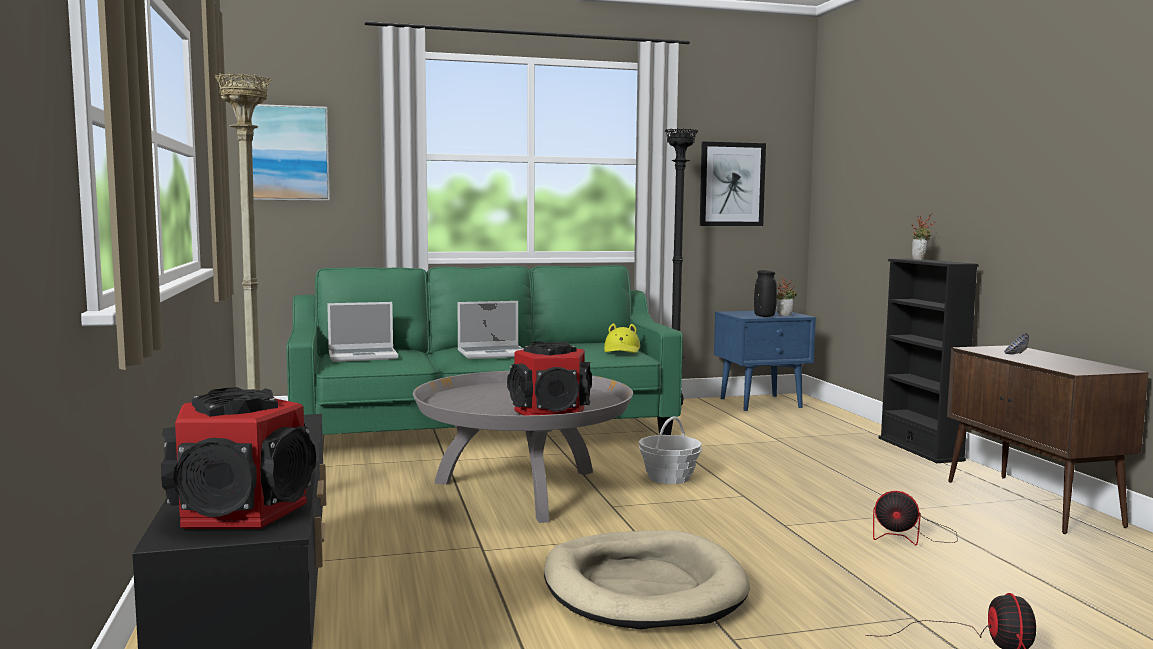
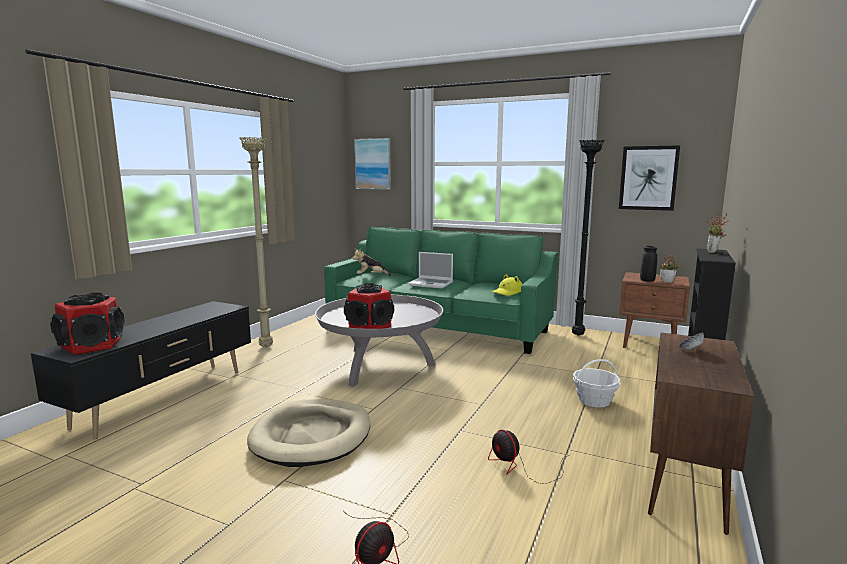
camera: 40 degrees right, 5 degrees up
laptop [327,302,398,362] -> plush toy [353,248,392,276]
basket [639,416,702,484] -> basket moved to [573,359,620,408]
blue nightstand [714,310,816,411] -> brown nightstand [619,272,690,348]

